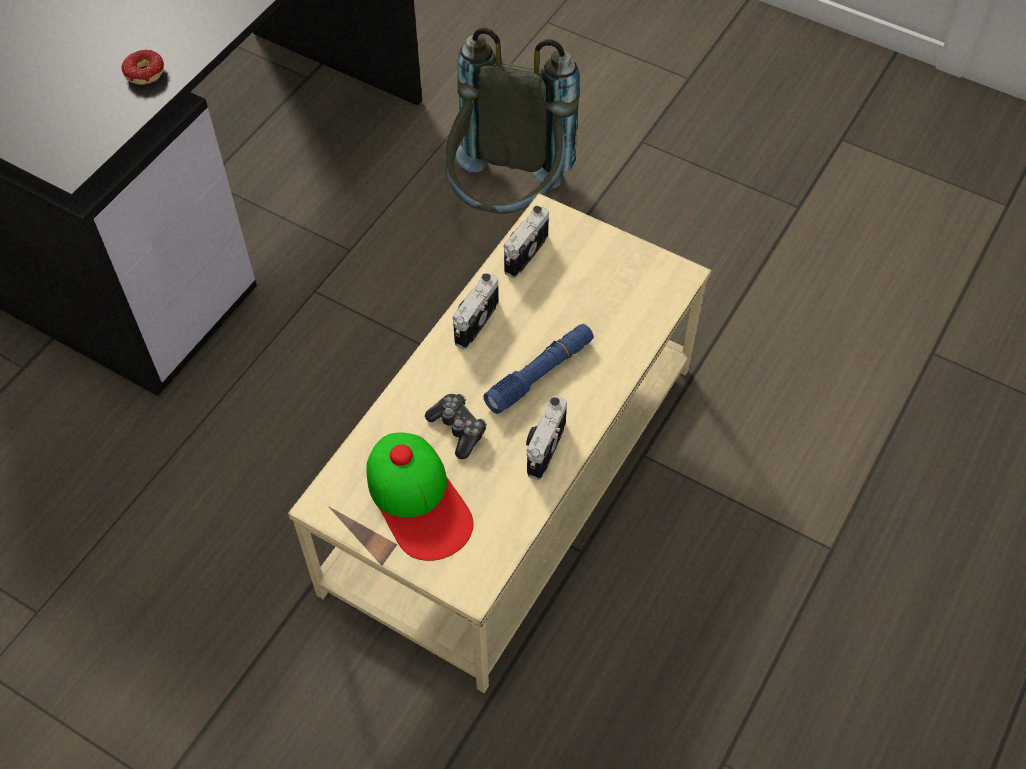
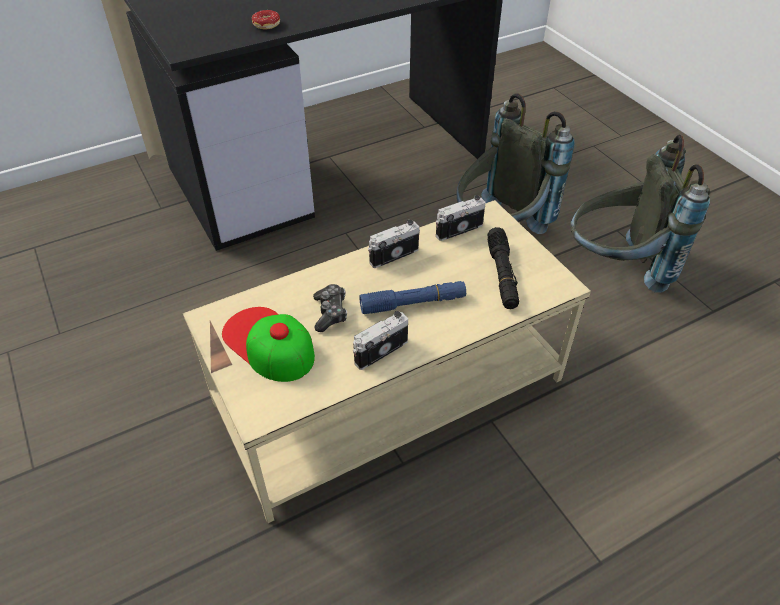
camera: 30 degrees right, 10 degrees down
cap [366,433,474,561] -> cap turned 135 degrees clockwise [222,307,315,382]
none -> black flashlight [488,227,519,309]
none -> grey backpack [570,134,710,293]

